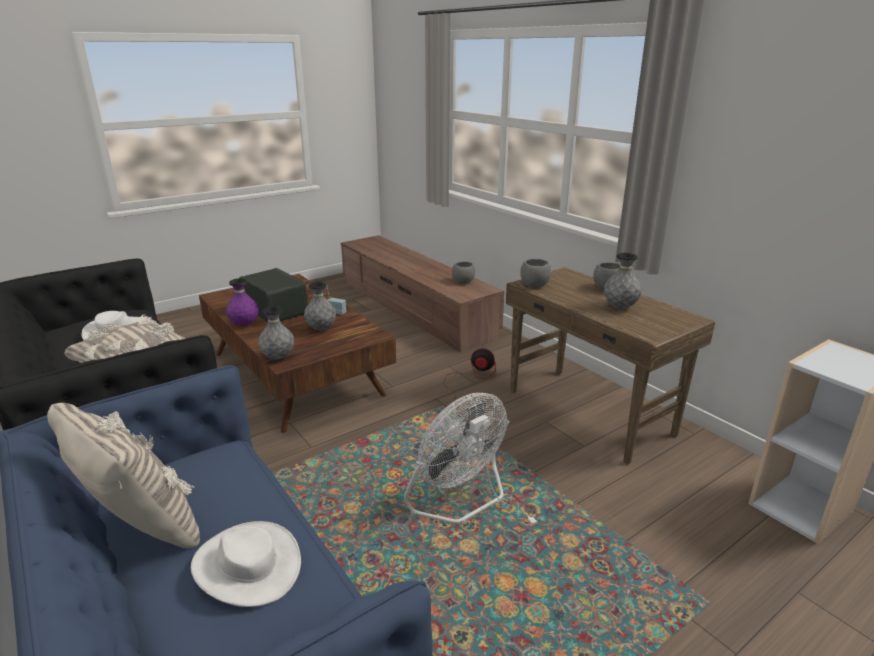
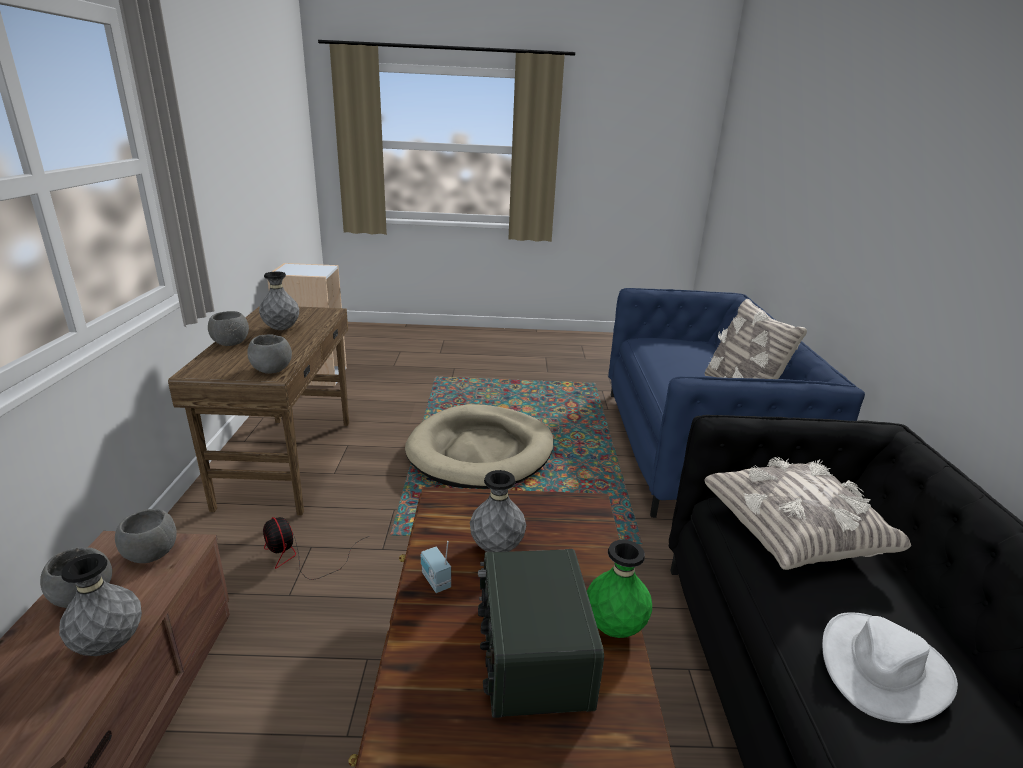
camera: 145 degrees left, 0 degrees up
white hat [191,521,301,607] -> none
purple vase [226,278,259,327] -> green vase [587,540,652,638]
grey vase [258,306,294,360] -> grey vase moved to [59,554,142,656]
white fan [404,393,537,526] -> beige dog bed [405,404,554,489]
none -> grey bowl [115,509,177,563]

